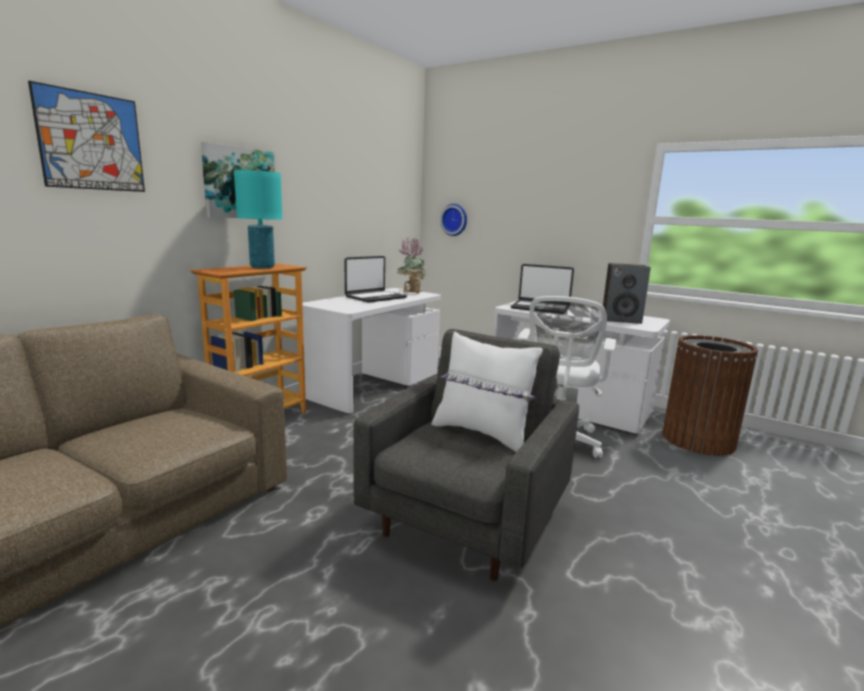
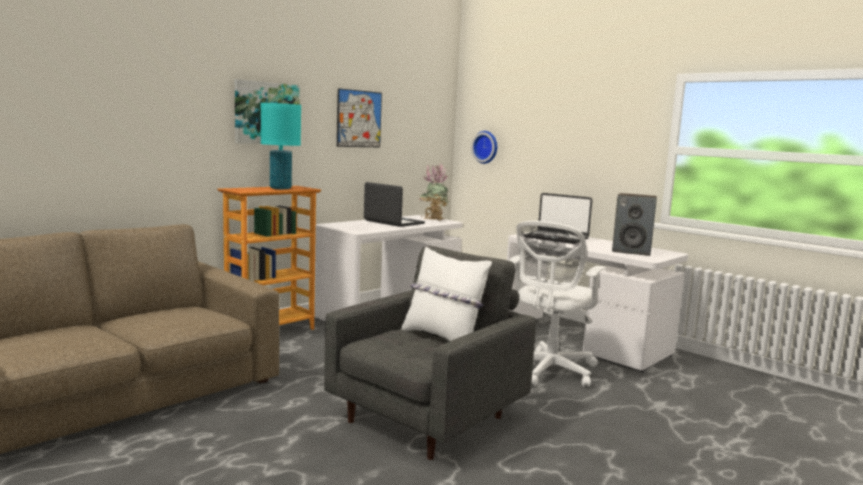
camera: 10 degrees right, 5 degrees down
picture [28,81,145,192] -> picture moved to [337,88,382,147]
laptop [345,256,407,303] -> laptop turned 105 degrees counterclockwise [364,182,425,227]
brown trash can [662,335,758,456] -> none

